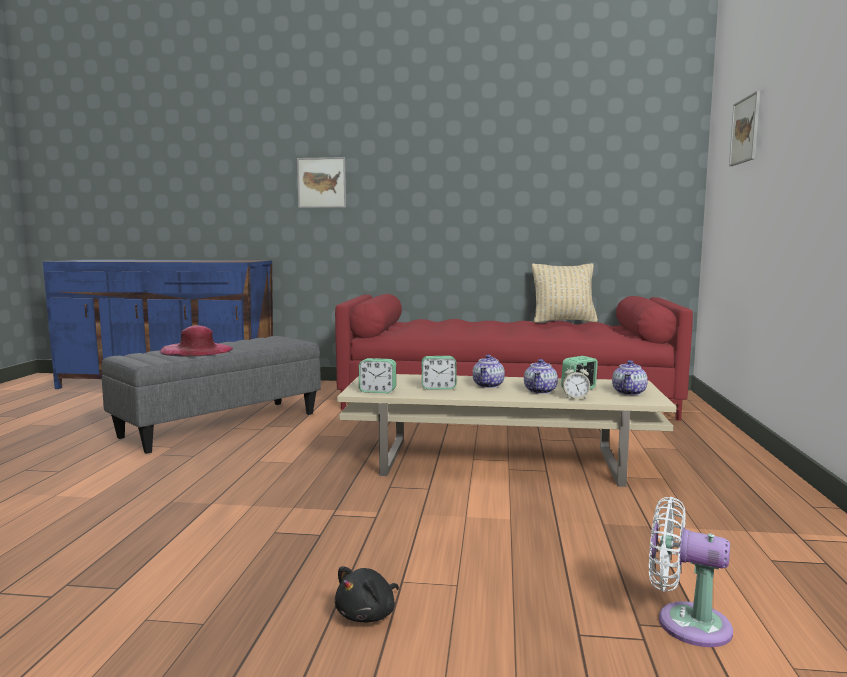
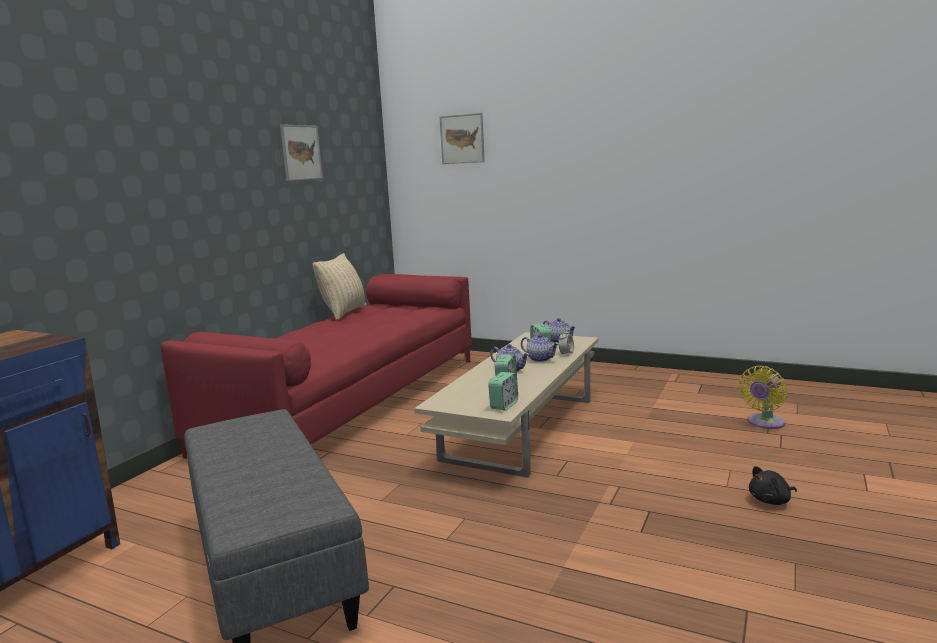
camera: 70 degrees left, 5 degrees up
pink hat [160,326,233,357] -> none
picture [297,157,346,208] -> picture moved to [280,124,323,181]
black plush toy [335,566,399,623] -> black plush toy turned 105 degrees clockwise [749,466,797,505]
white fan [649,497,733,647] -> yellow fan [739,366,787,429]

